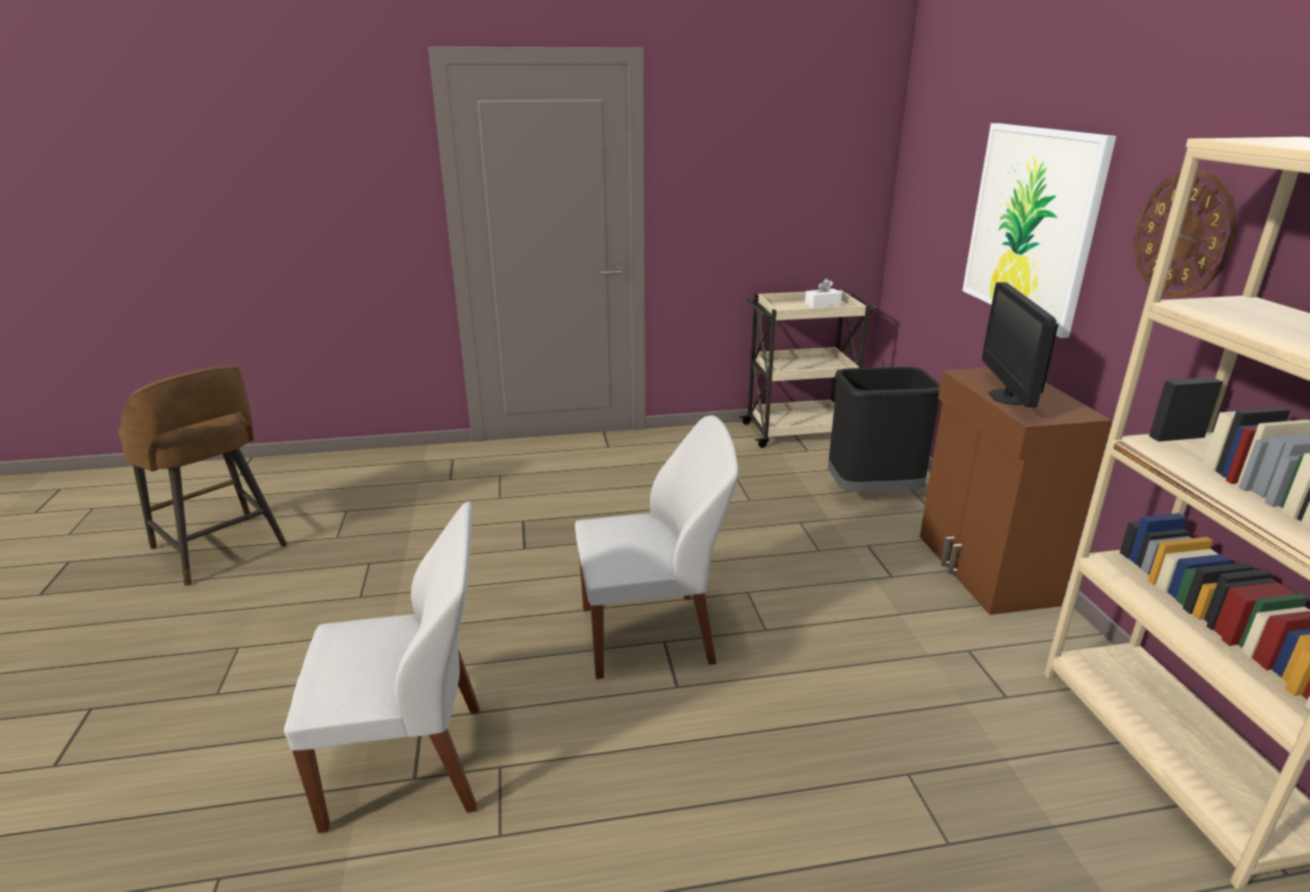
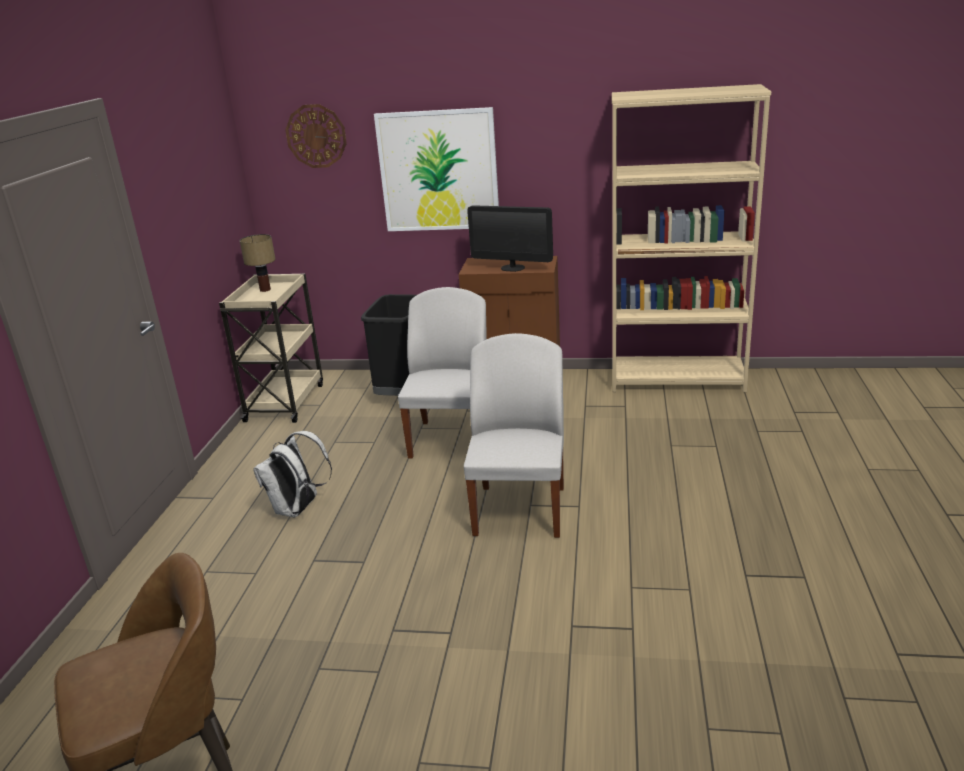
camera: 70 degrees left, 0 degrees up
white chair [284,502,480,833] -> white chair moved to [398,287,487,459]
white tissue box [805,279,842,308] -> table lamp [240,234,276,292]
wall clock [1133,171,1238,299] -> wall clock moved to [285,104,347,168]
none -> white backpack [253,431,332,517]

